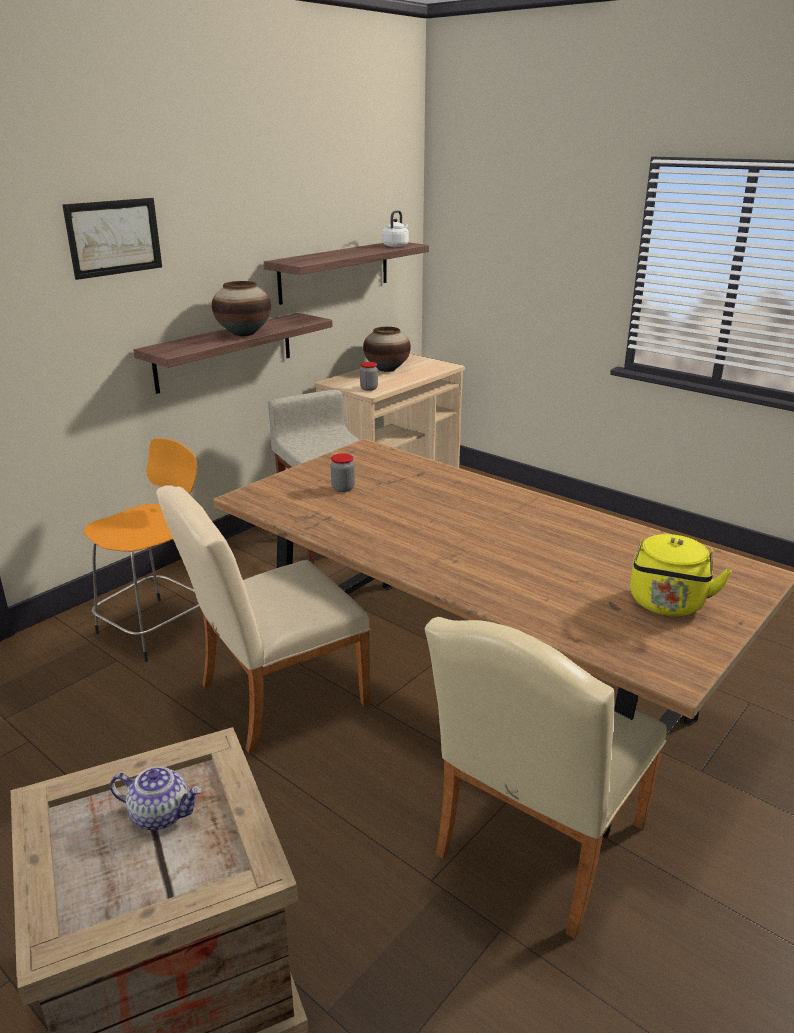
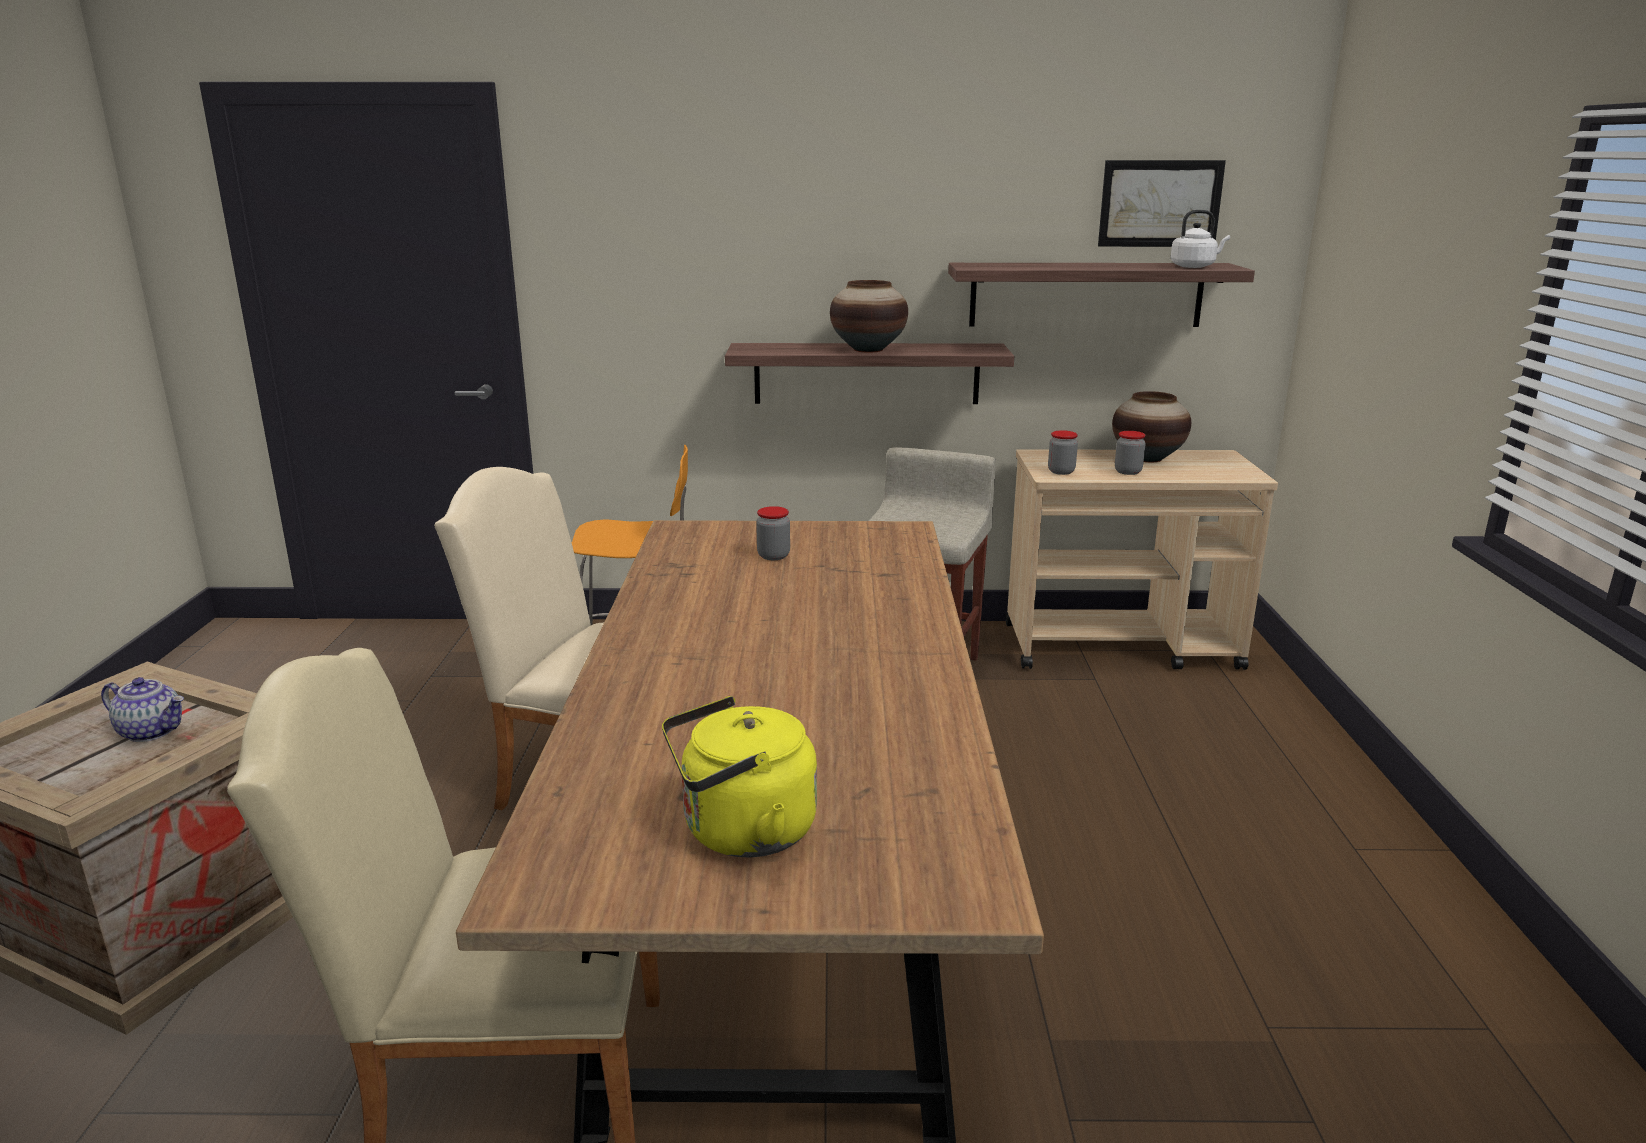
camera: 50 degrees right, 5 degrees down
picture [62,198,162,280] -> picture moved to [1098,160,1226,247]
teapot [110,766,202,830] -> teapot turned 45 degrees counterclockwise [101,677,184,742]
none -> jar [1115,431,1146,475]

